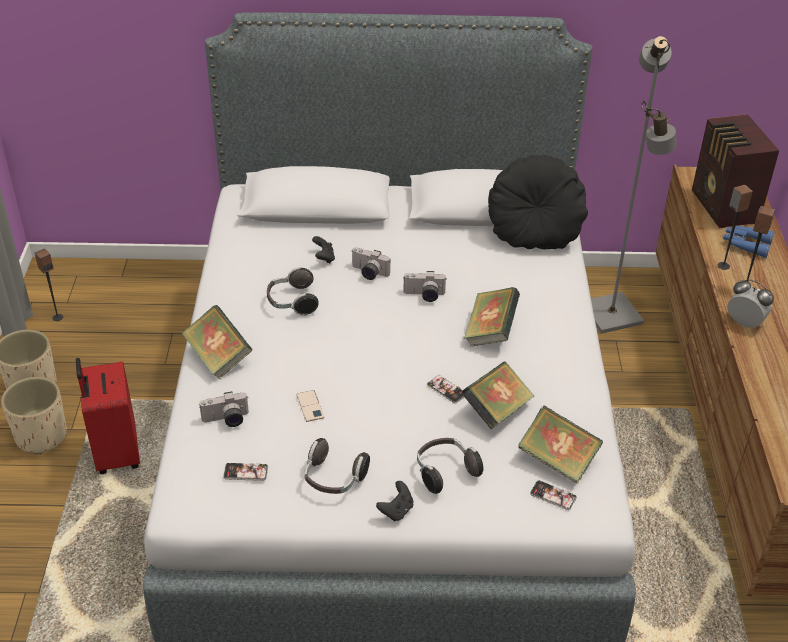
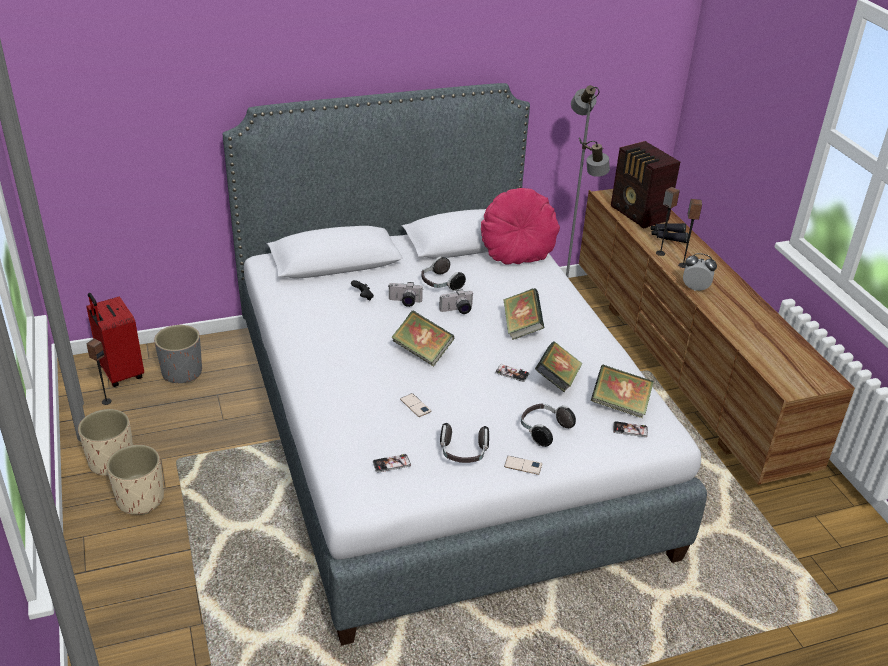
camera: 20 degrees left, 5 degrees down
red suitcase [76,358,140,474] -> red suitcase moved to [86,293,144,387]
book [181,305,253,379] -> book moved to [391,310,455,367]
camera [199,391,249,427] -> none
headphones [267,267,319,316] -> headphones moved to [421,256,466,291]
black game controller [376,481,413,521] -> phone [504,456,542,475]
black pillow [488,155,588,249] -> pink pillow [481,188,560,265]
blue binoculars [723,226,775,258] -> black binoculars [651,223,688,243]
none -> grey planter [154,325,202,383]

